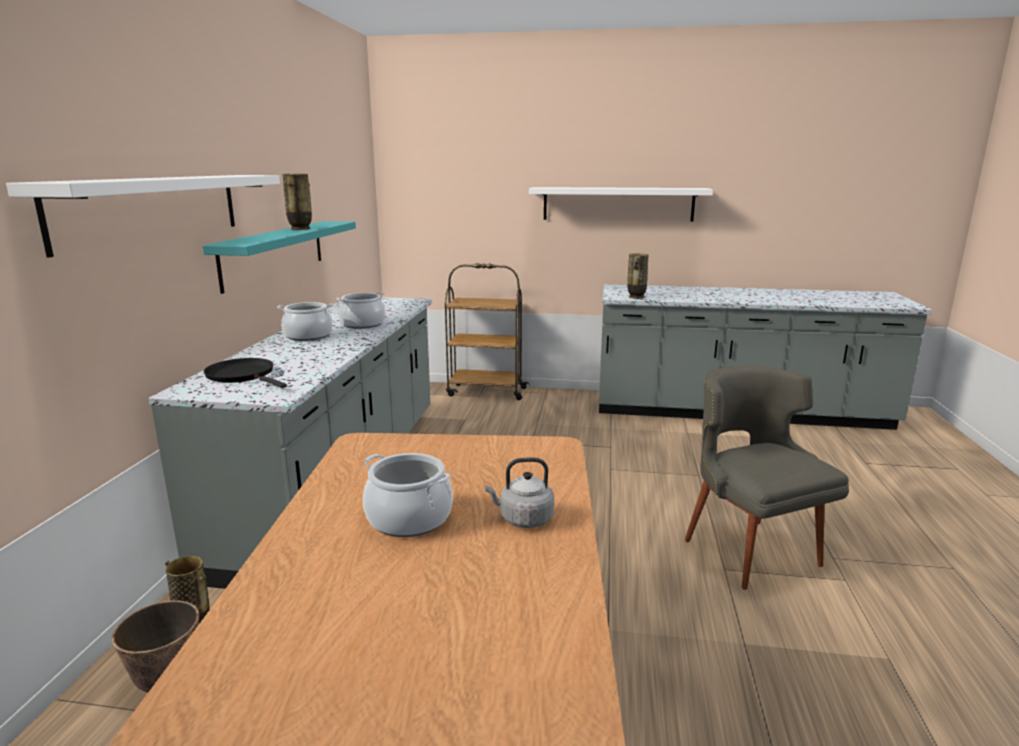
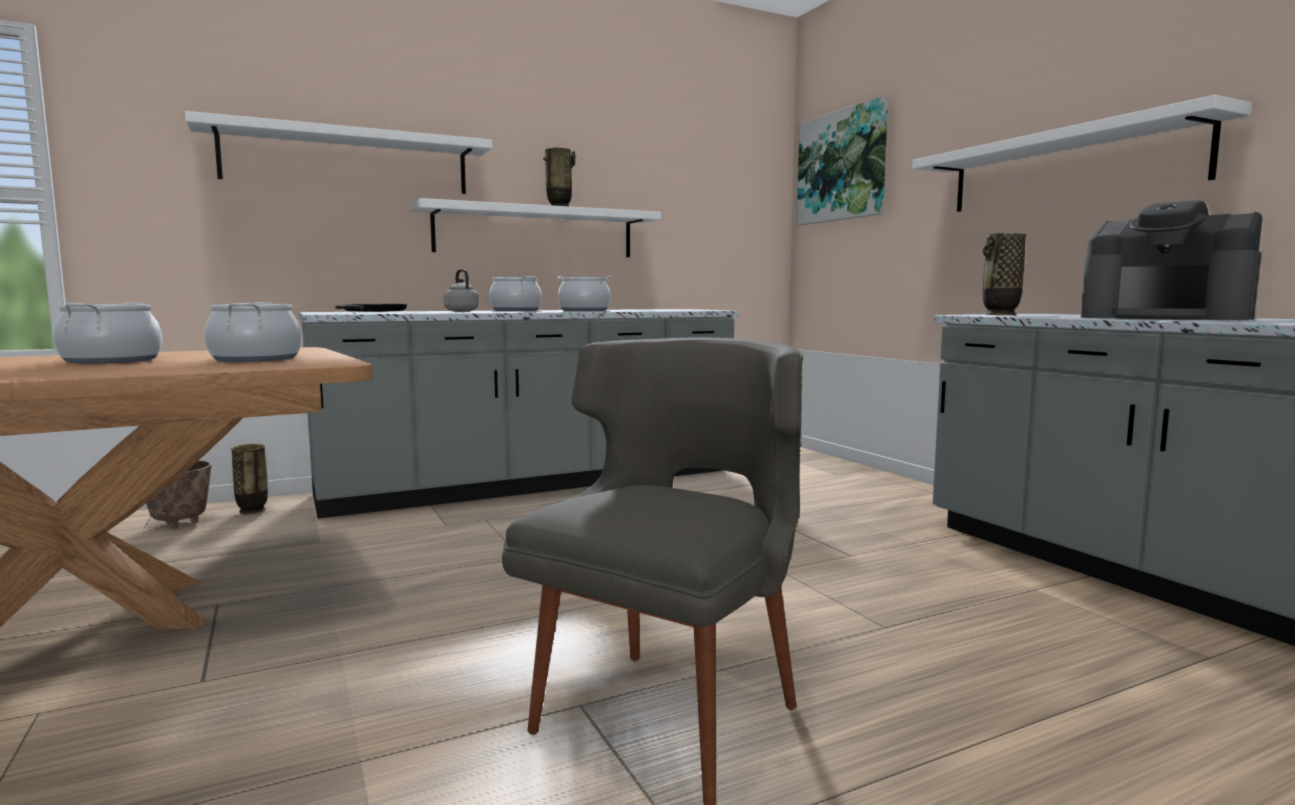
camera: 55 degrees right, 10 degrees down
turquoise shelf [203,221,356,294] -> white shelf [412,198,661,257]
brown cart [445,263,530,400] -> none
grey kettle [485,457,554,528] -> grey kettle moved to [444,269,479,312]
none -> cooking pot [204,302,302,362]
none -> picture [797,96,888,225]
none -> coffee machine [1080,200,1263,320]

